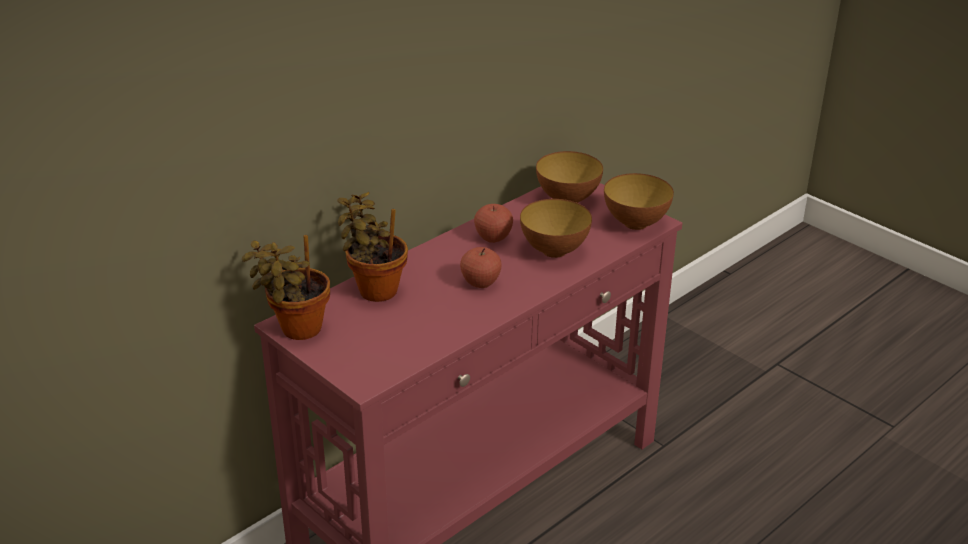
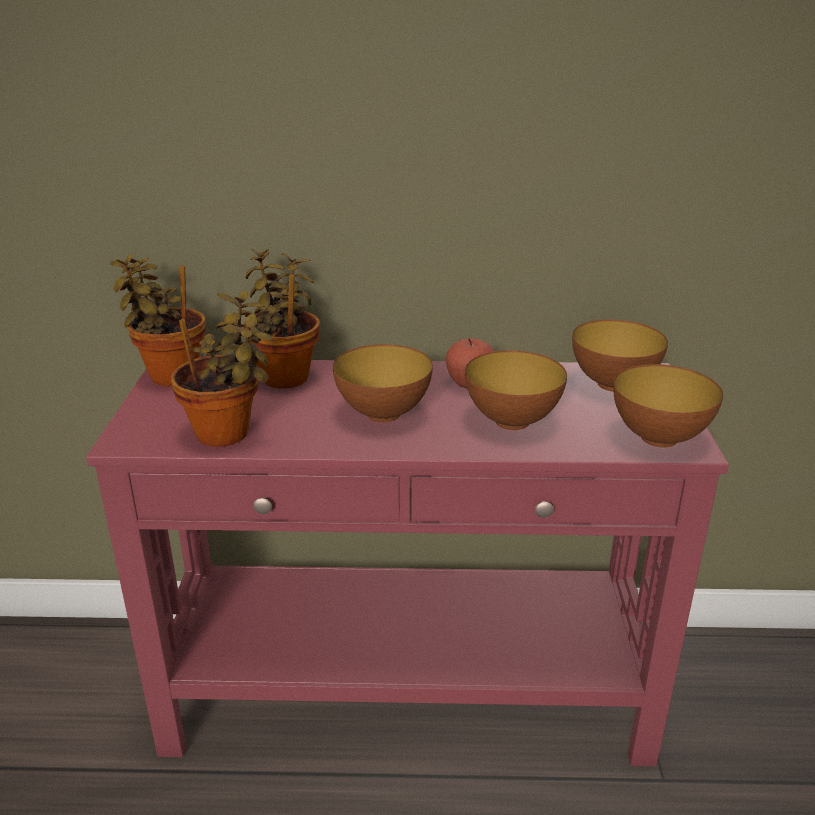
camera: 45 degrees right, 5 degrees down
apple [460,247,502,288] -> bowl [333,344,433,423]
none -> potted plant [171,291,273,447]

